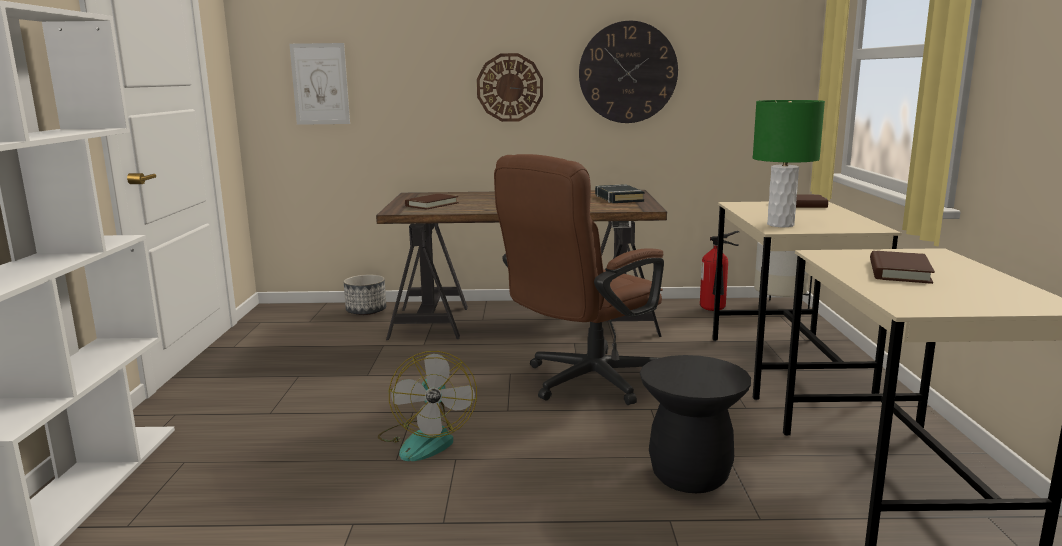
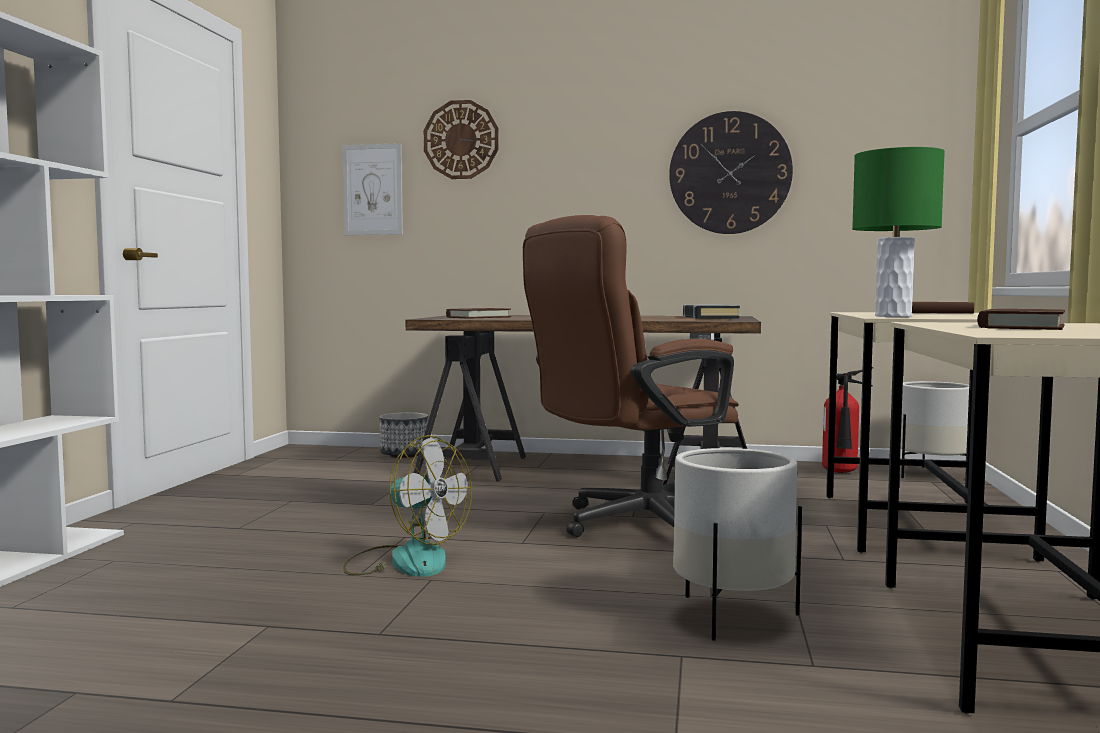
camera: 10 degrees right, 10 degrees down
fan [378,351,477,461] -> fan turned 60 degrees counterclockwise [343,435,472,577]
wall clock [477,53,543,122] -> wall clock moved to [424,100,499,179]
black stool [640,355,751,493] -> white planter [673,448,802,641]

